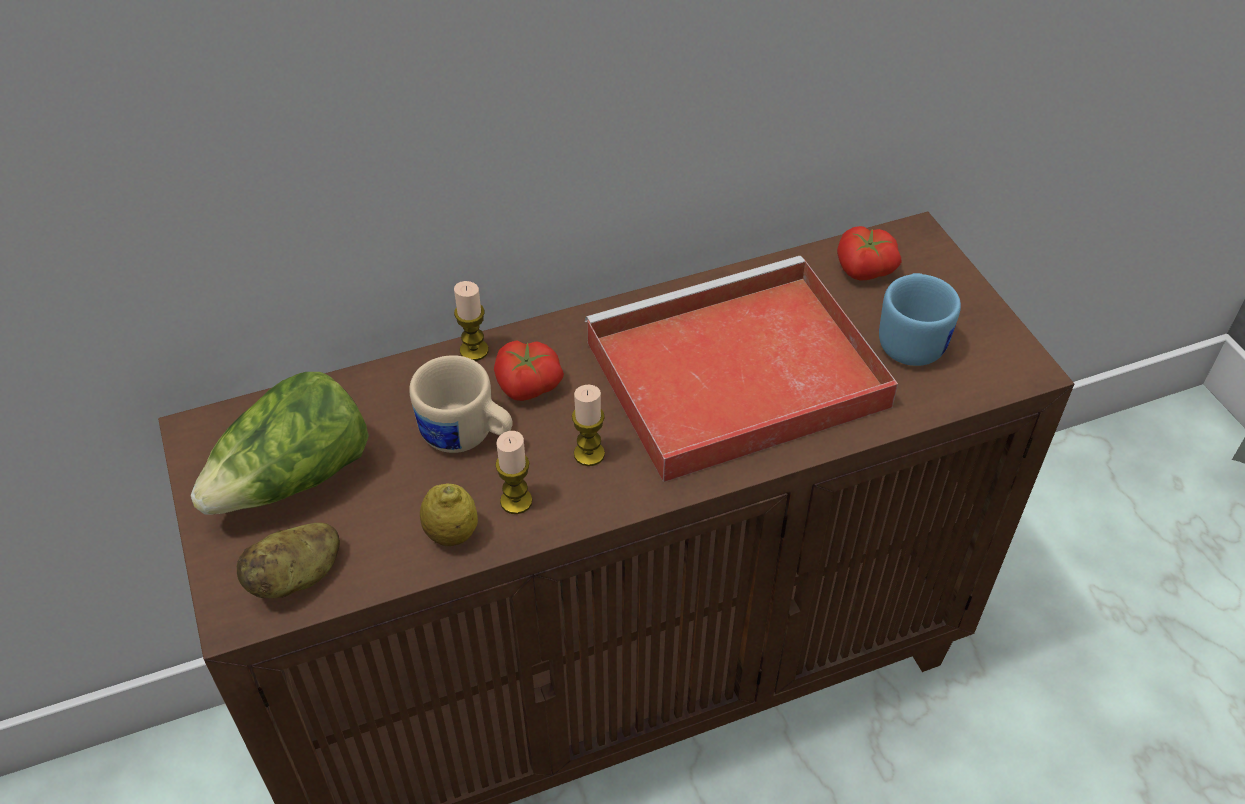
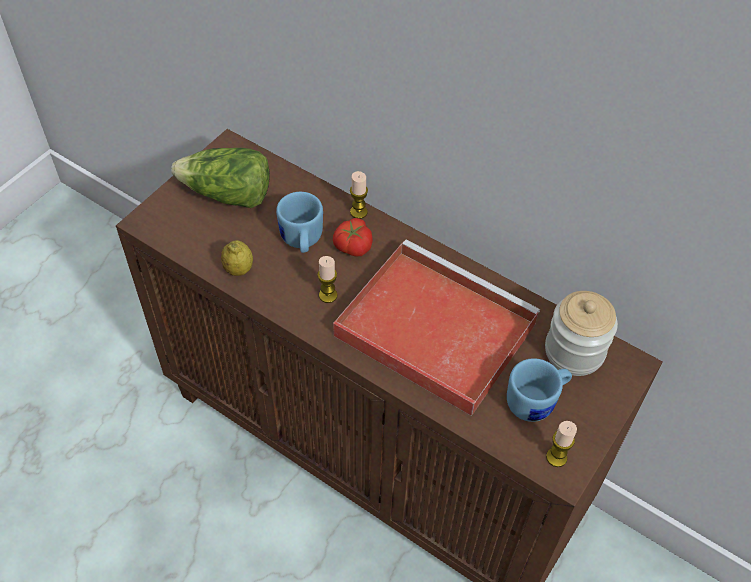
camera: 55 degrees right, 5 degrees up
potato [237,522,340,598] -> none
beige mug [409,355,513,453] -> blue mug [276,192,323,253]
candle [495,431,532,514] -> candle moved to [546,421,577,467]
tomato [837,226,901,281] -> jar [545,291,618,376]

